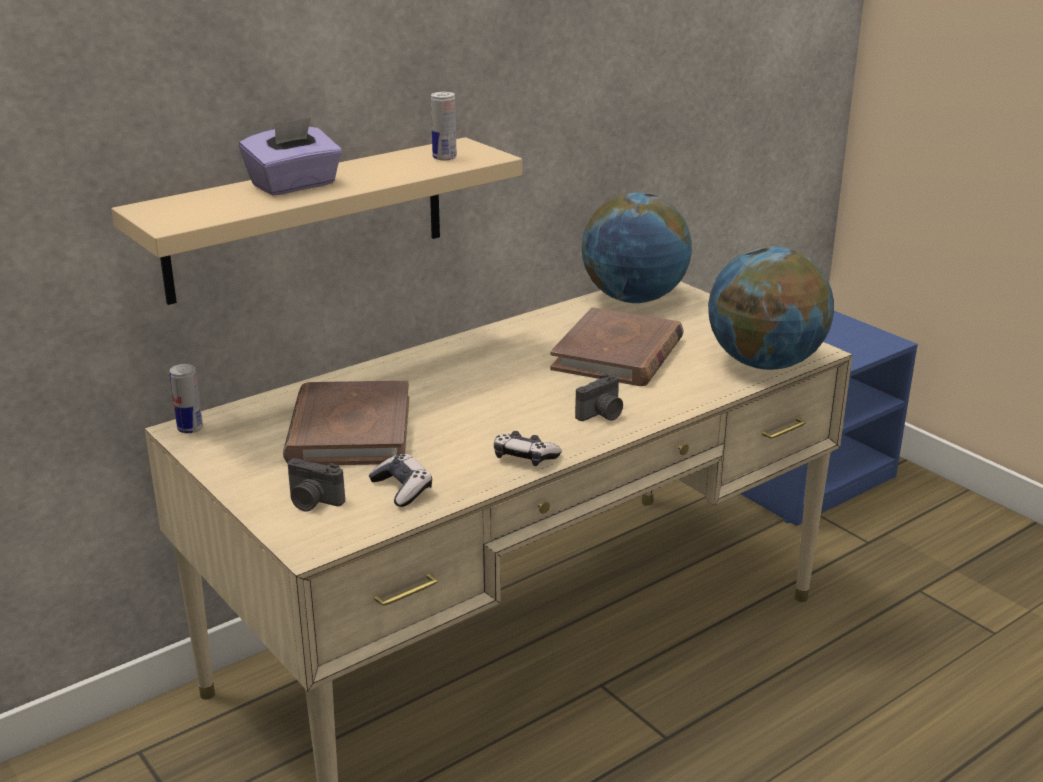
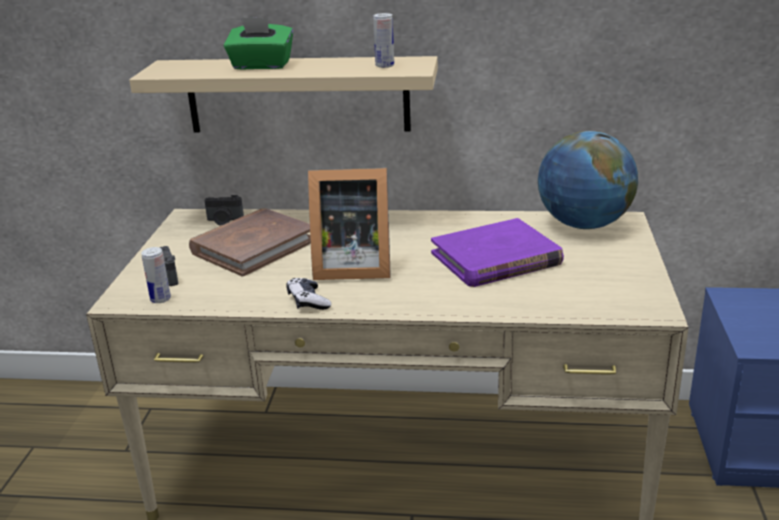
camera: 45 degrees right, 0 degrees up
can [170,364,203,433] -> can moved to [141,247,171,303]
purple tissue box [239,118,342,196] -> green tissue box [224,17,293,70]
game controller [369,454,432,507] -> none
brown book [550,307,684,386] -> purple book [431,218,564,287]
camera [575,373,623,421] -> camera moved to [204,195,244,226]
globe [708,246,834,370] -> none
none -> picture frame [308,168,391,280]

